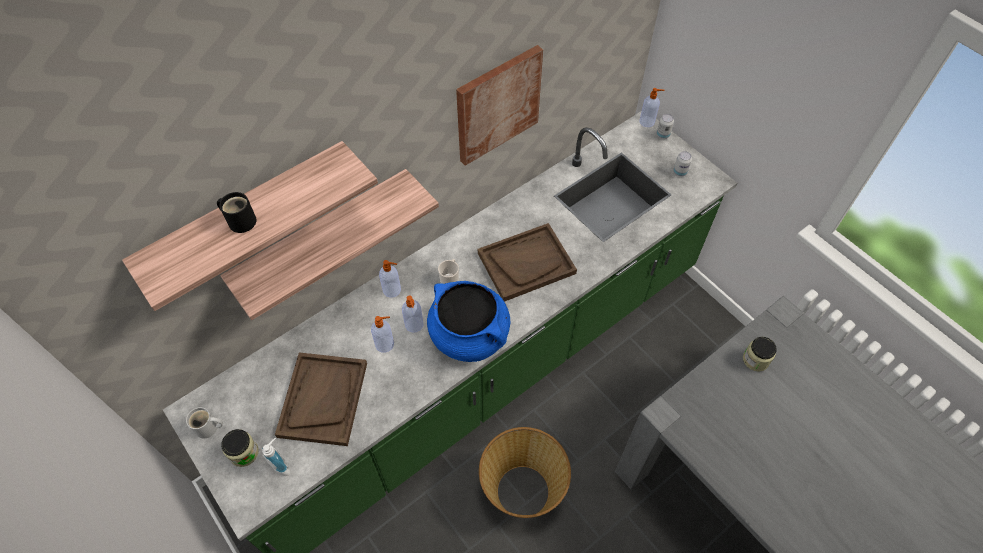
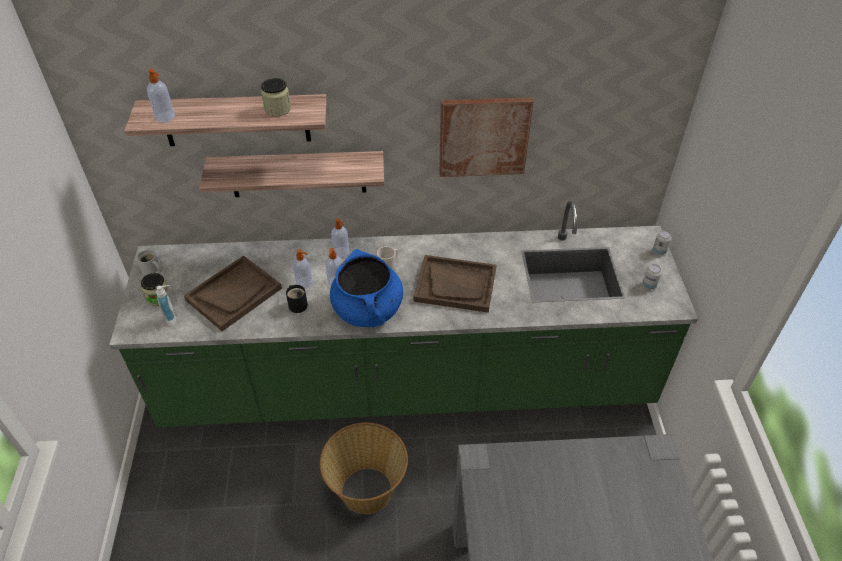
camera: 35 degrees right, 10 degrees down
black mug [217,192,256,233] -> black mug moved to [286,285,308,313]
soap dispenser [639,88,665,127] -> soap dispenser moved to [147,69,175,123]
jar [743,337,777,371] -> jar moved to [261,78,291,116]

